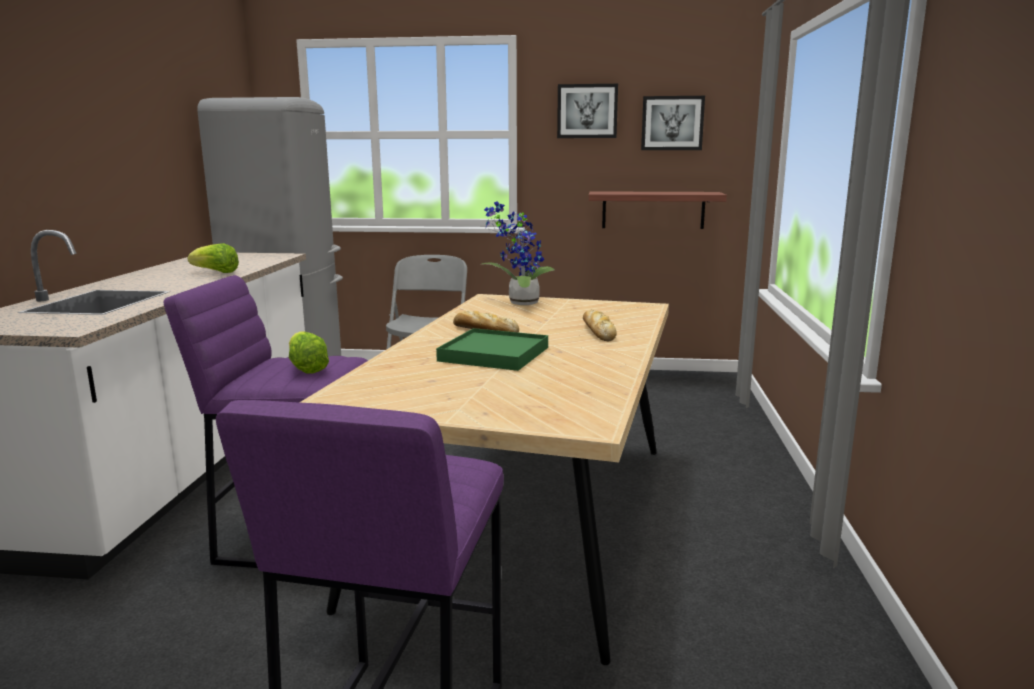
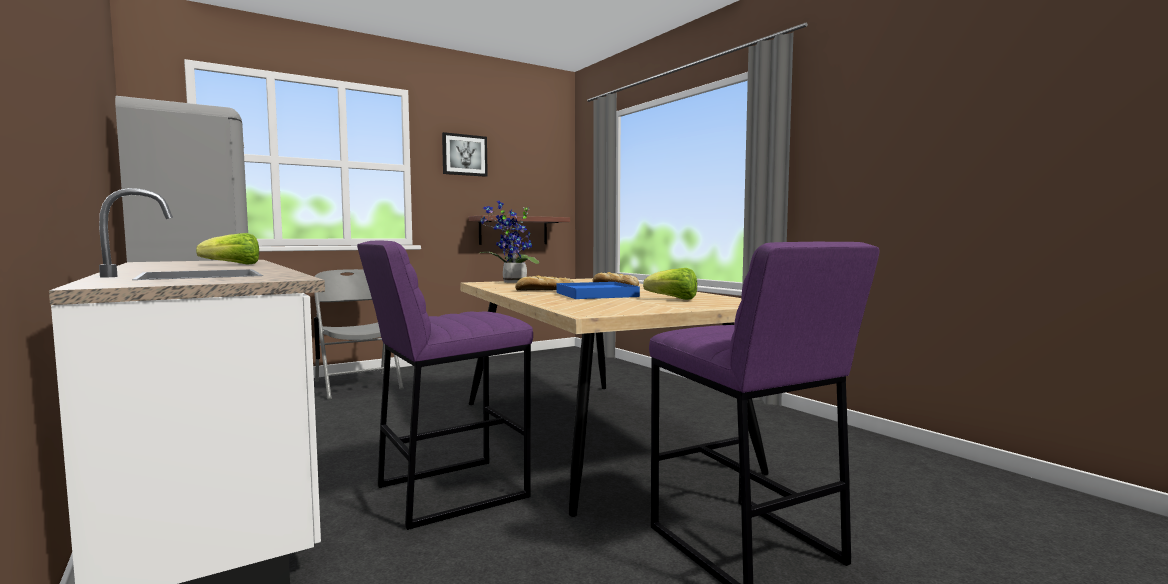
camera: 40 degrees left, 10 degrees down
lettuce [289,331,329,373] -> lettuce moved to [643,268,697,300]
green tray [436,328,548,371] -> blue tray [557,282,640,299]
picture [641,96,705,150] -> none

